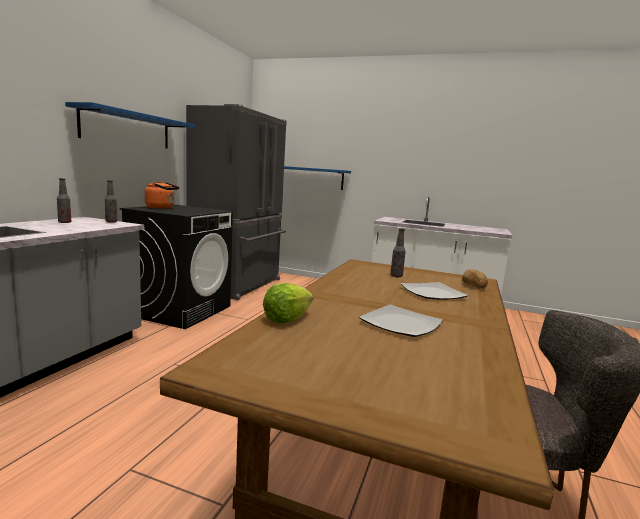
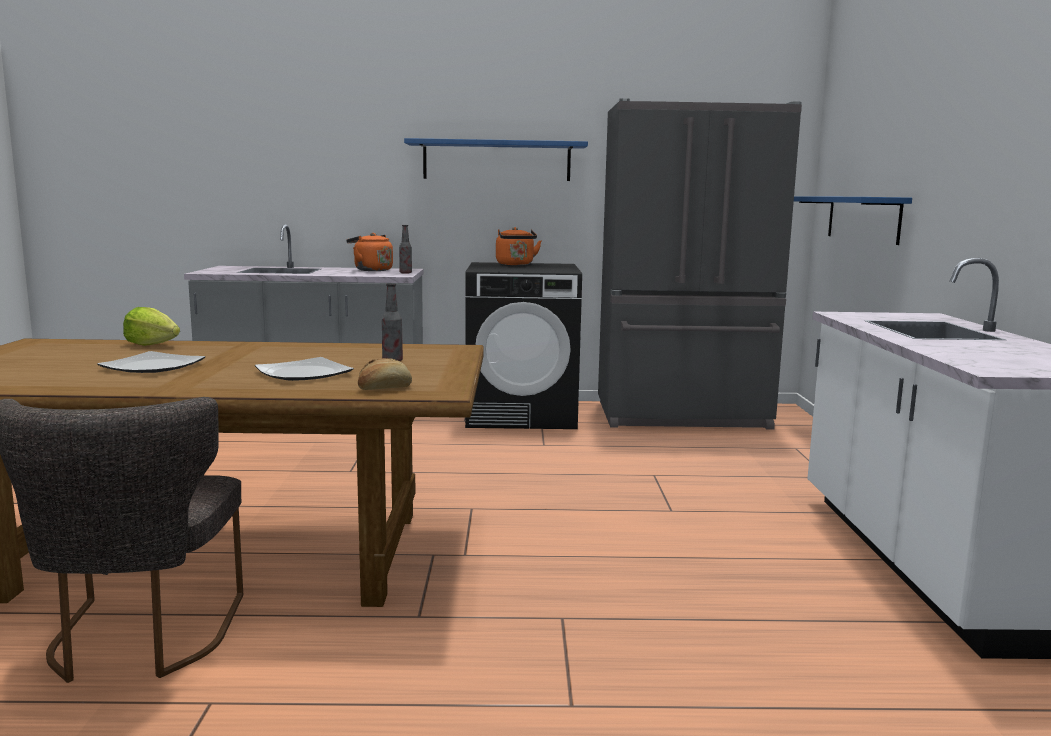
camera: 70 degrees right, 0 degrees up
bottle [57,178,71,223] -> orange kettle [346,233,393,271]

